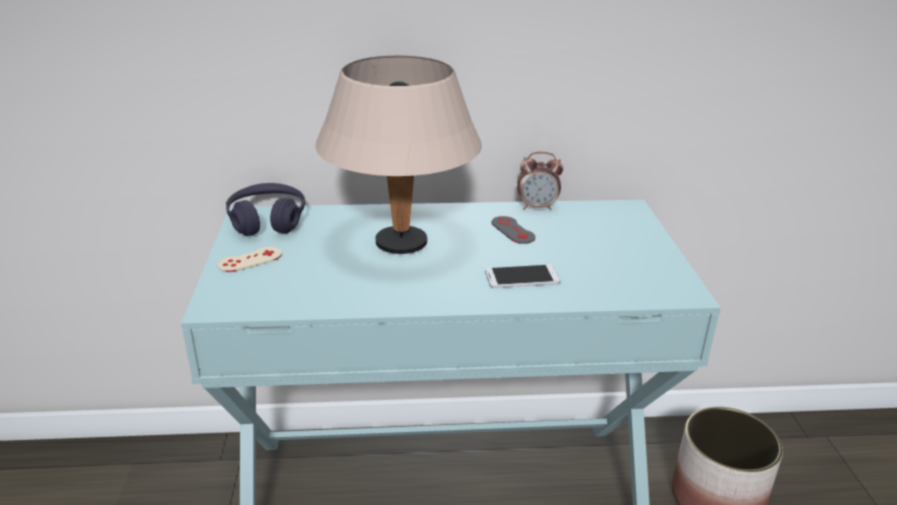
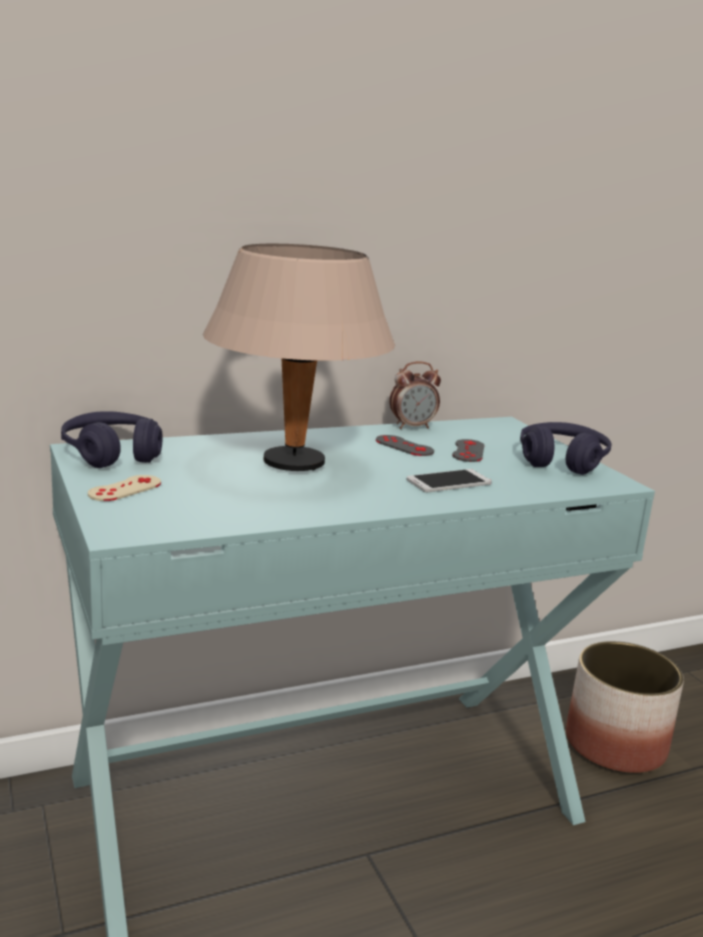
camera: 20 degrees left, 10 degrees down
none -> grey game controller [452,439,484,462]
none -> purple headphones [520,422,612,475]

